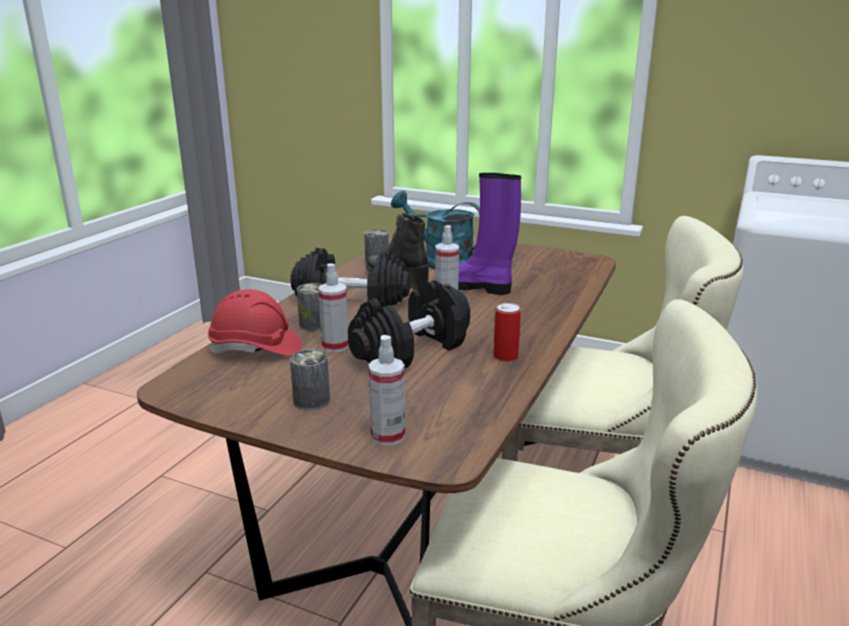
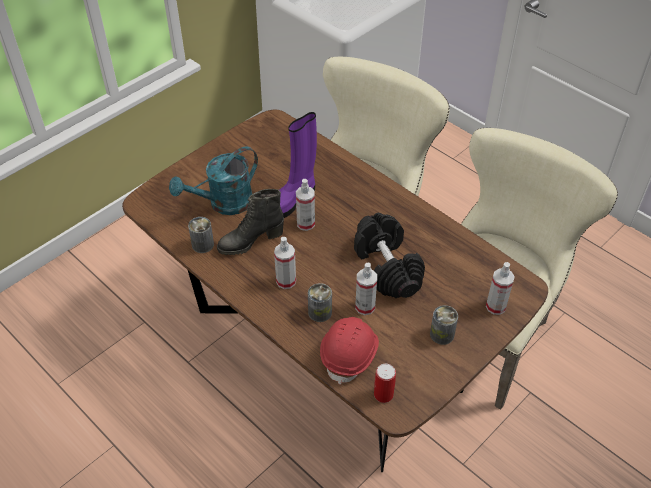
camera: 70 degrees left, 25 degrees up
black dumbbell [291,248,410,308] -> spray bottle [274,237,296,289]
can [493,303,521,362] -> can moved to [374,363,396,403]

